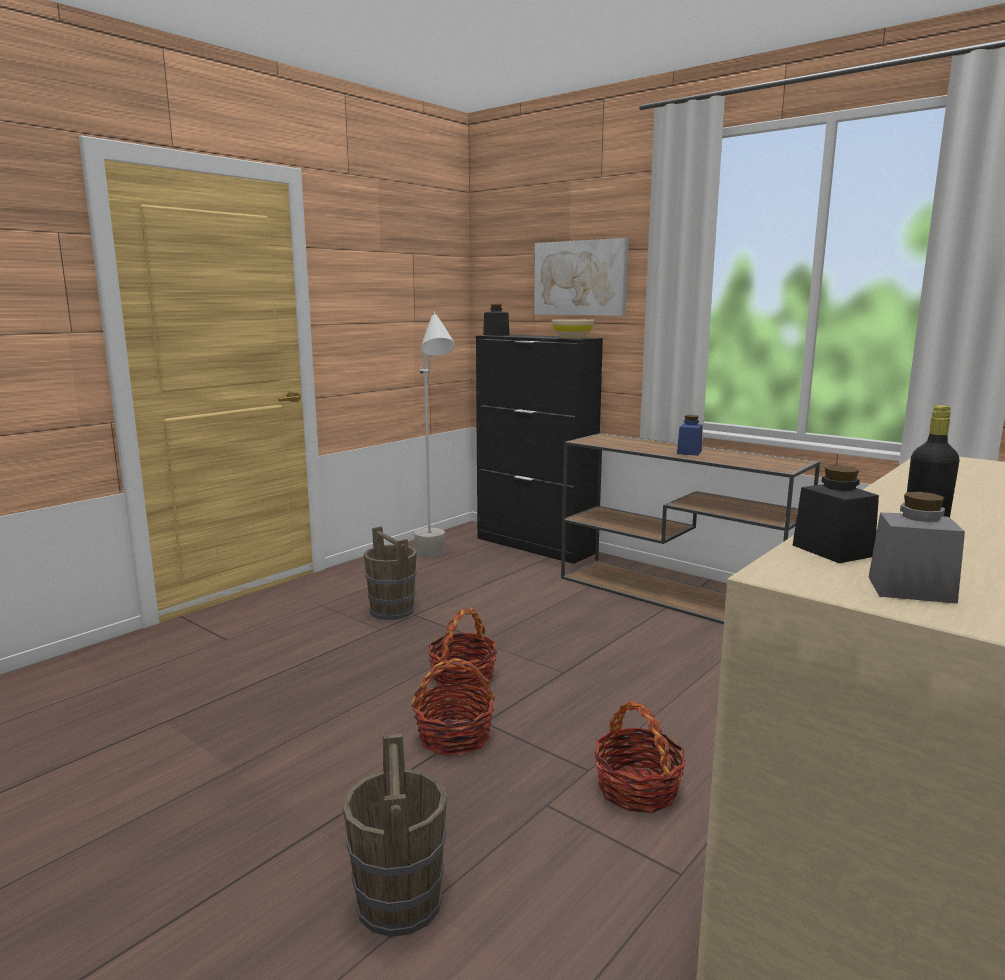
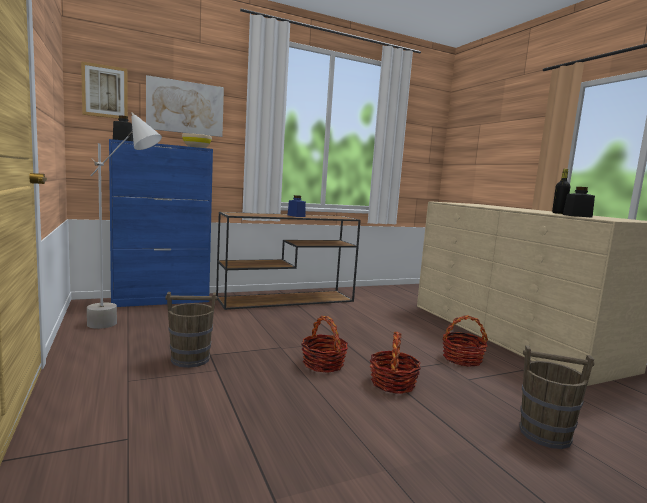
camera: 65 degrees left, 5 degrees down
black cabinet [476,335,603,564] -> blue cabinet [109,139,213,307]
grey jar [869,492,965,604] -> none
none -> picture [81,61,128,119]

